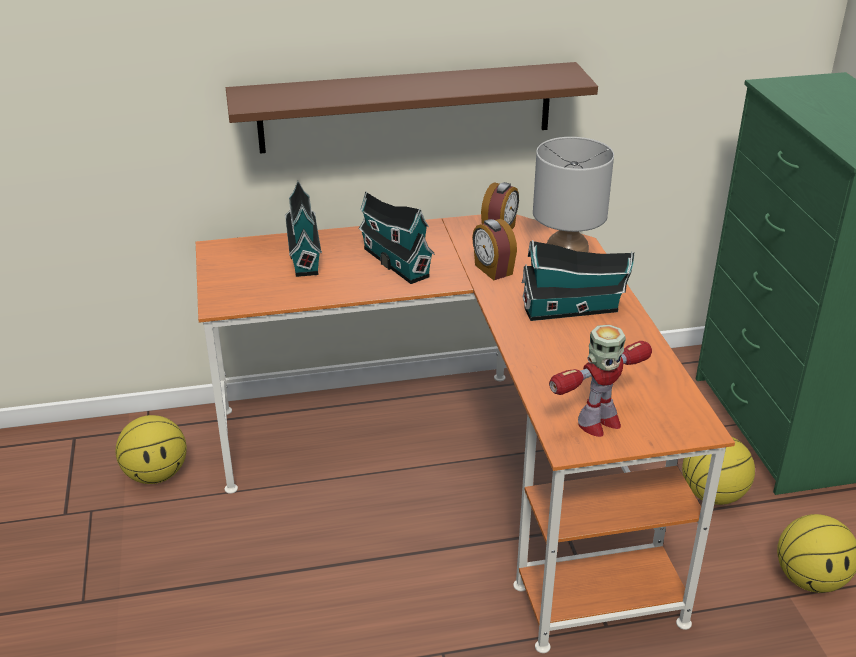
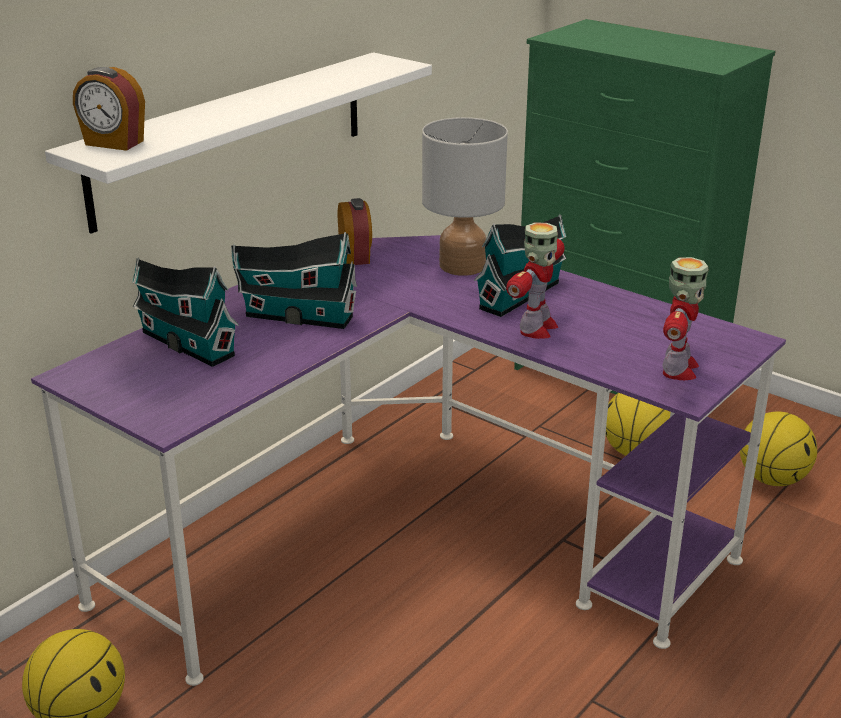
camera: 40 degrees left, 5 degrees down
orange desk [196,214,735,653] -> purple desk [31,235,786,686]
brown shelf [226,62,598,154] -> white shelf [45,52,432,234]
alarm clock [472,219,517,280] -> alarm clock moved to [73,67,145,151]
none -> toy robot [506,222,565,339]

